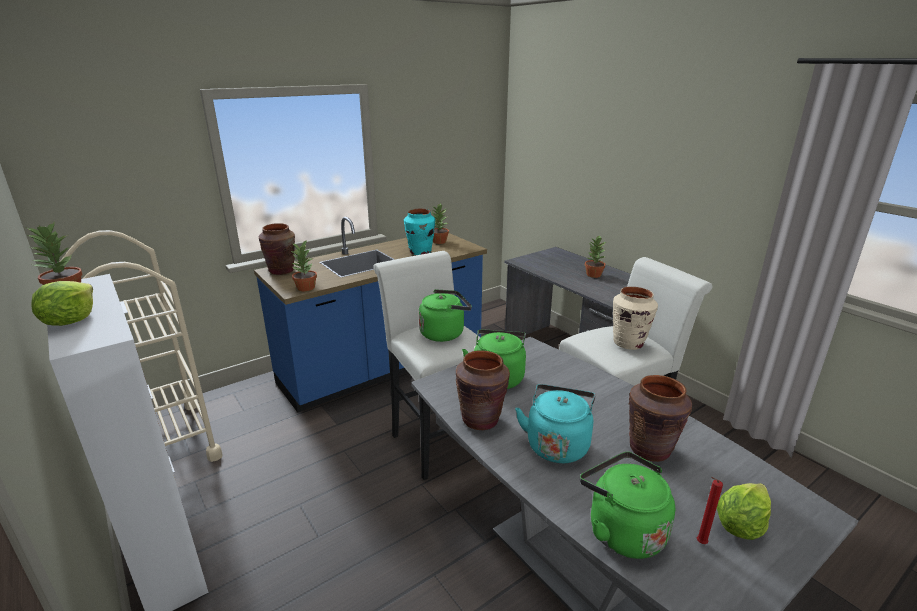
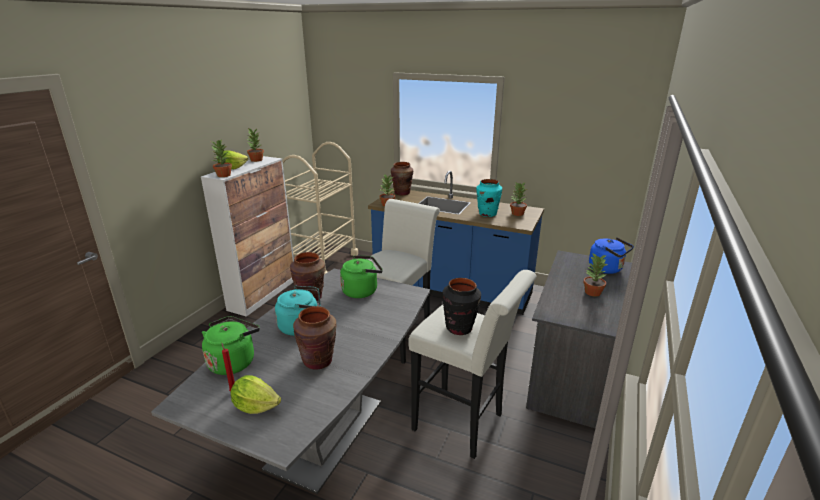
camera: 60 degrees right, 0 degrees up
green kettle [419,289,472,342] -> none
beige vase [613,287,658,350] -> black vase [442,278,481,335]
none -> potted plant [212,140,232,177]
none -> blue kettle [589,237,634,274]

